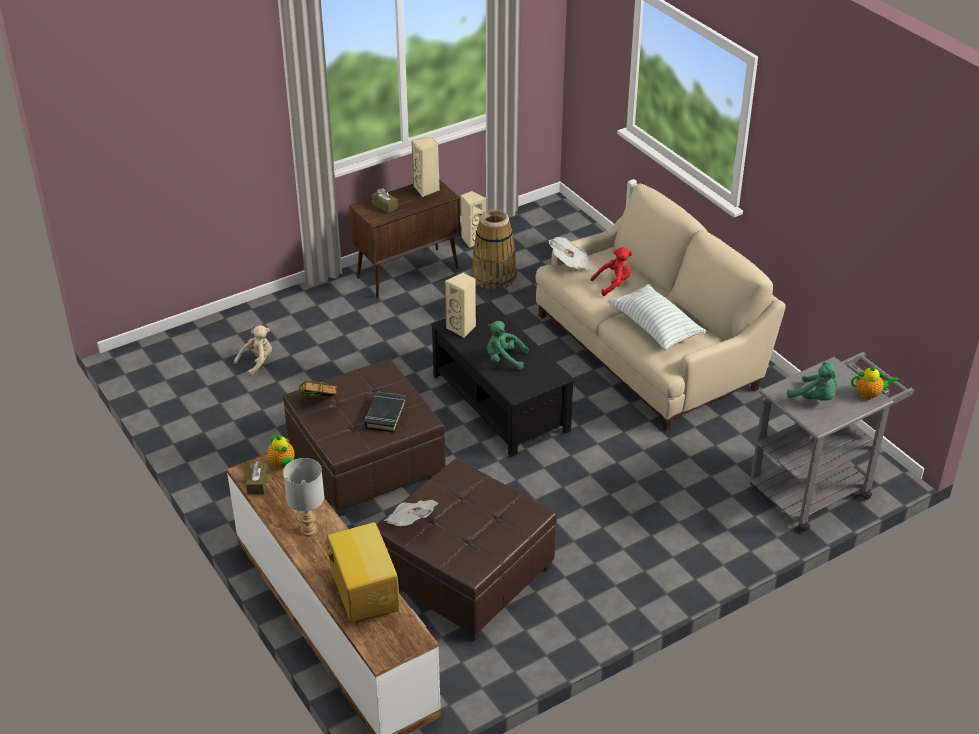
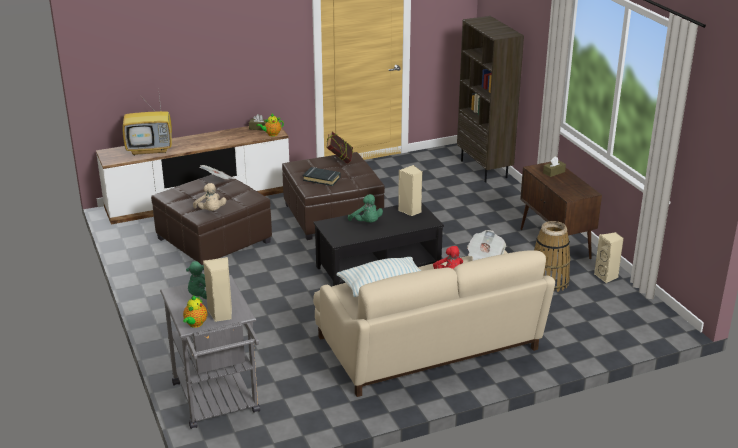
camera: 100 degrees right, 10 degrees down
beige plush toy [234,325,272,377] -> beige plush toy moved to [193,183,226,211]
grey table lamp [283,458,324,536] -> none
beige speaker [411,137,440,197] -> beige speaker moved to [203,257,232,322]
green plush toy [487,321,528,370] -> green plush toy turned 120 degrees clockwise [348,194,383,222]
none -> brown bookcase [457,16,524,182]

